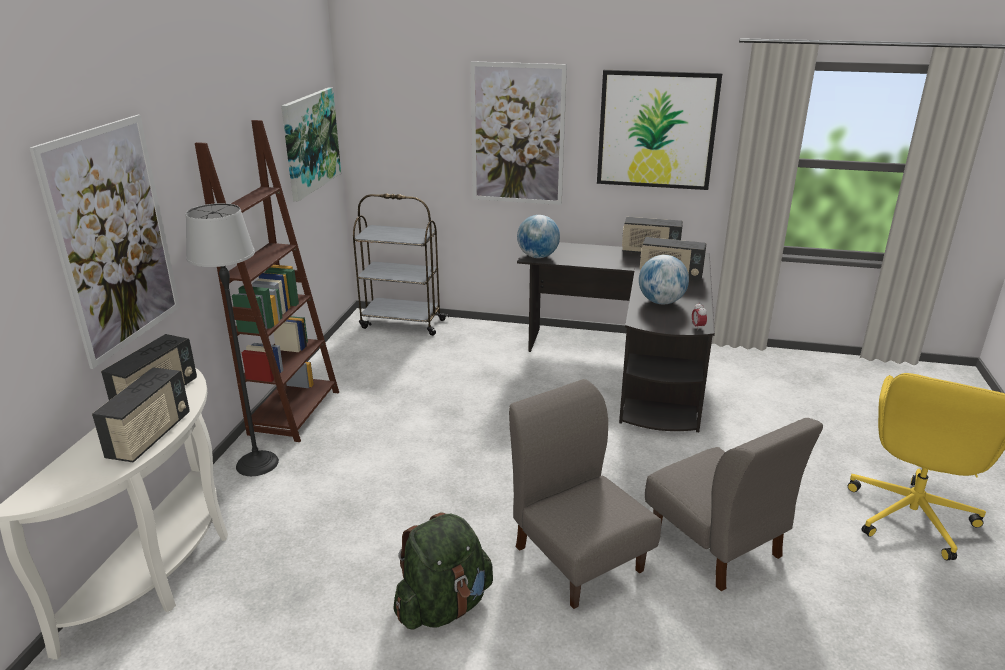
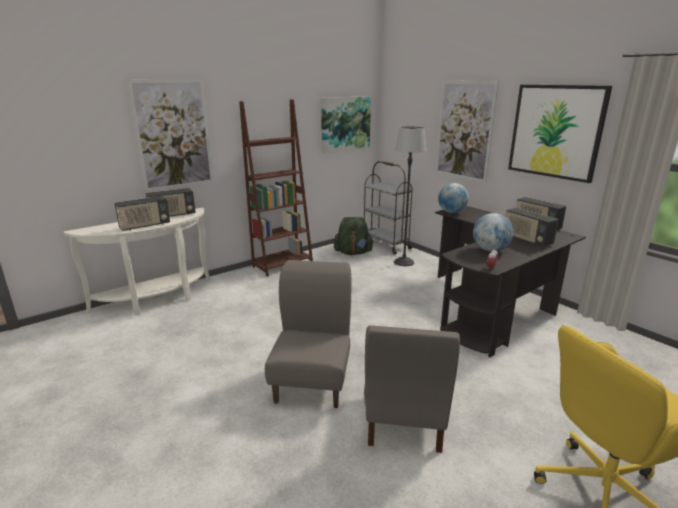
camera: 40 degrees right, 5 degrees down
floor lamp [186,203,279,476] -> floor lamp moved to [394,126,426,266]
green backpack [393,512,493,630] -> green backpack moved to [334,217,374,255]

